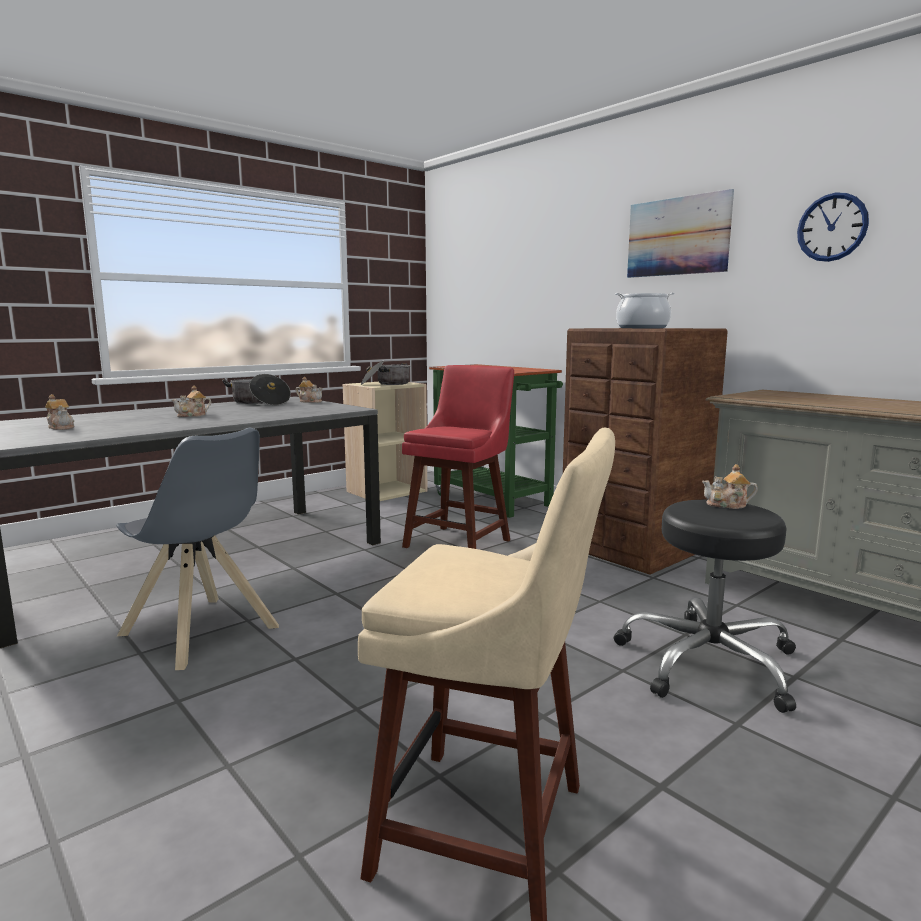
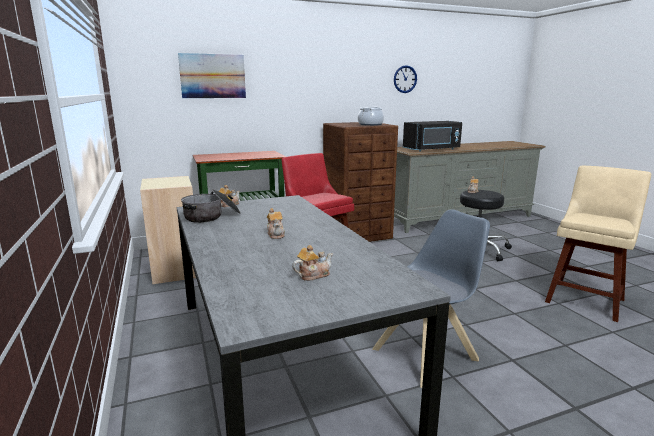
camera: 70 degrees left, 5 degrees up
cooking pot [361,360,410,385] -> none
picture [627,189,734,278] -> picture moved to [178,53,246,98]
none -> black microwave [403,121,462,152]

